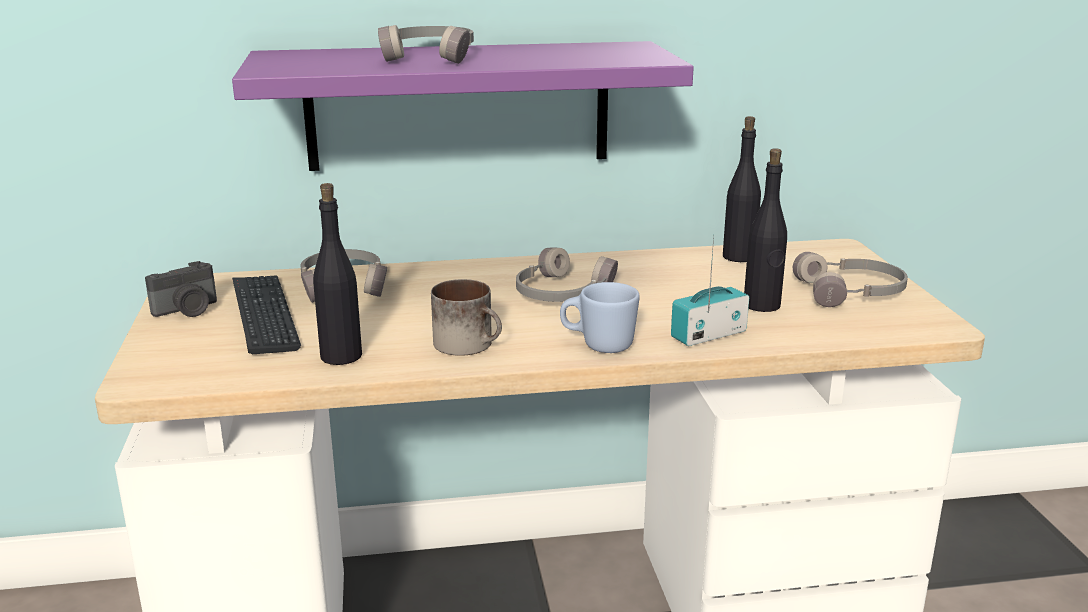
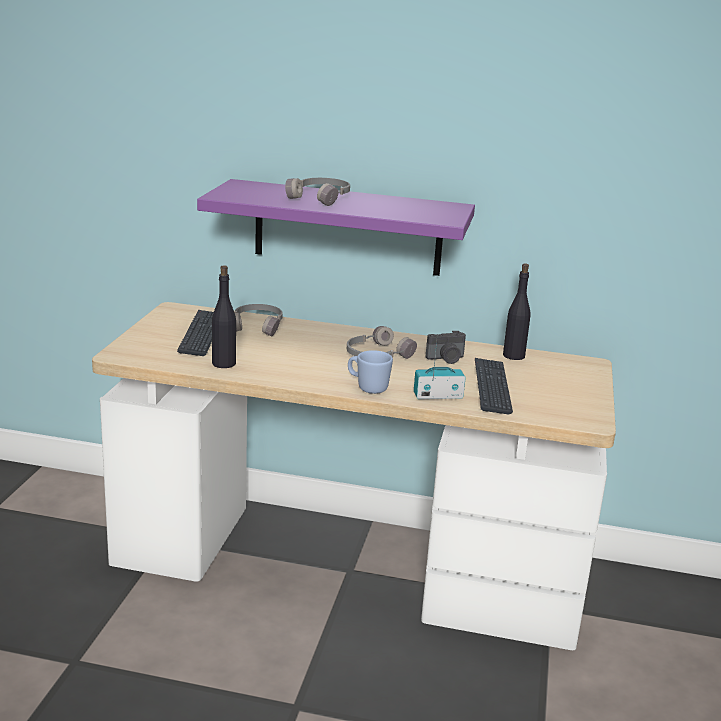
camera: 20 degrees right, 0 degrees up
camera [145,261,217,317] -> camera moved to [426,331,466,364]
mug [431,279,502,356] -> none
black bottle [744,148,787,312] -> keyboard [475,358,513,415]
grey headphones [793,252,908,307] -> none

